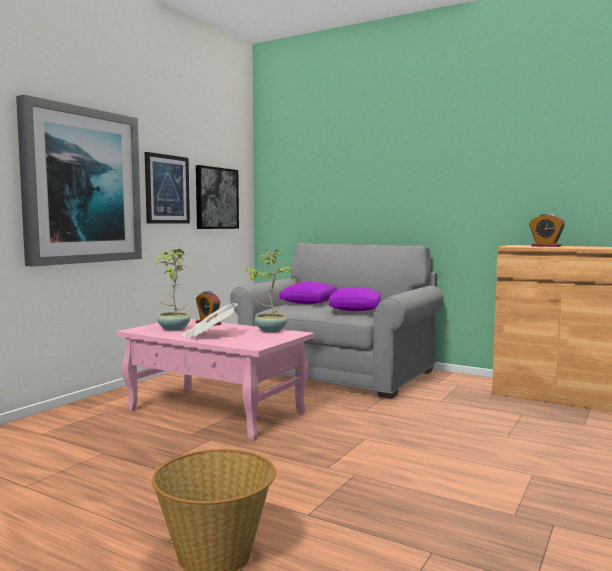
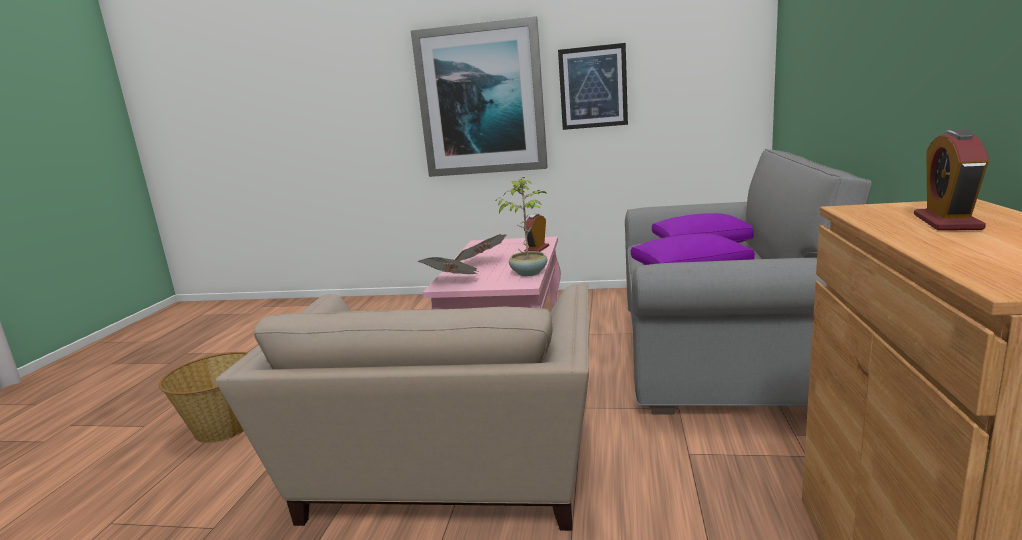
camera: 70 degrees right, 10 degrees up
potted plant [155,249,190,331] -> none
picture [196,165,239,229] -> none
none -> beige armchair [216,283,589,531]
none -> newspaper [418,257,477,274]

